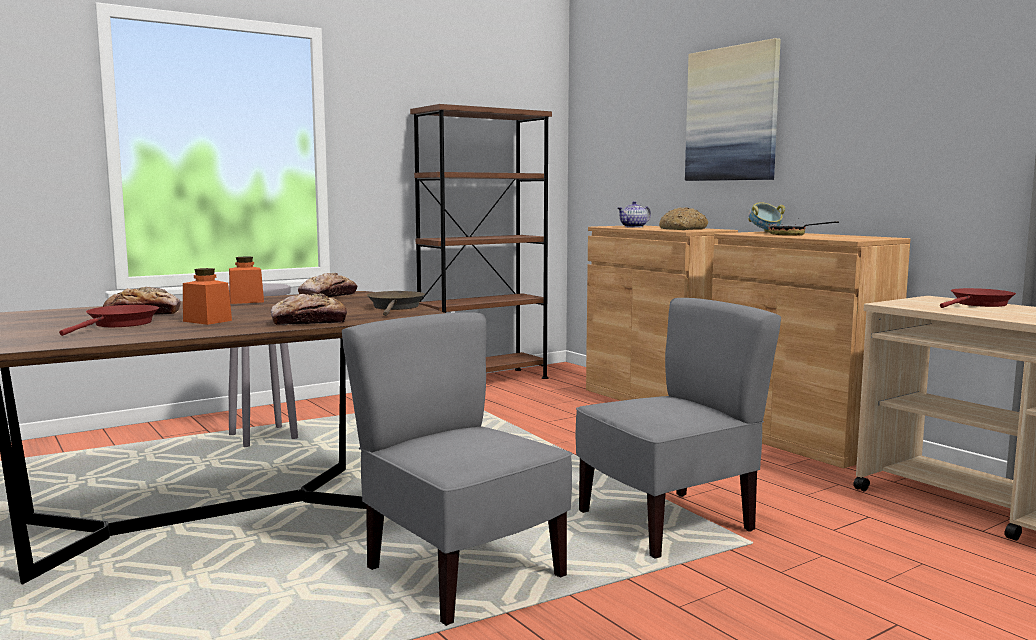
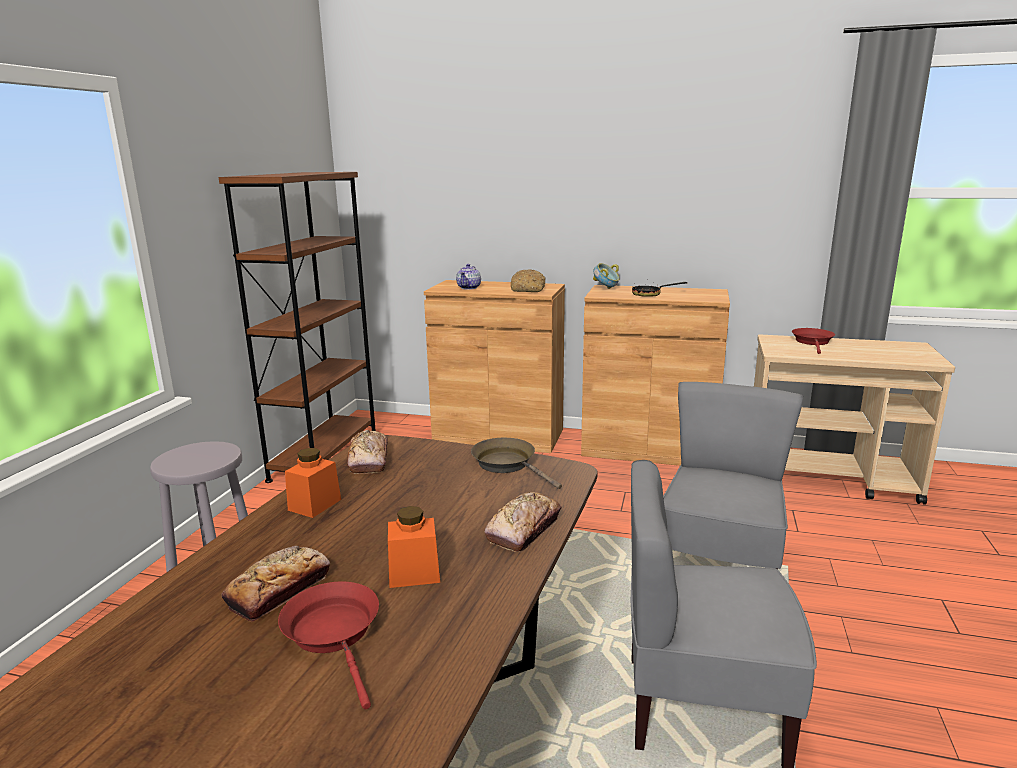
camera: 40 degrees left, 10 degrees up
picture [685,38,781,181] -> none

